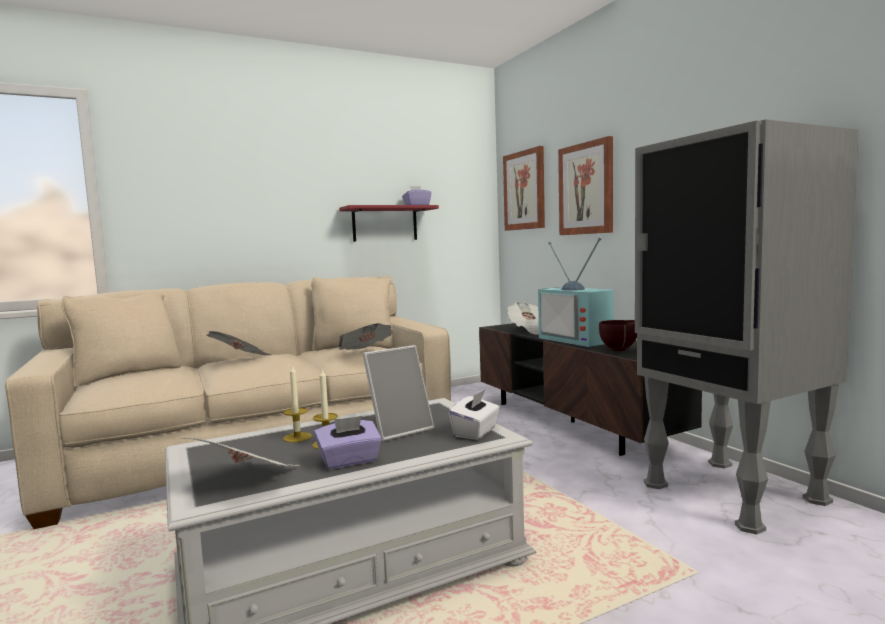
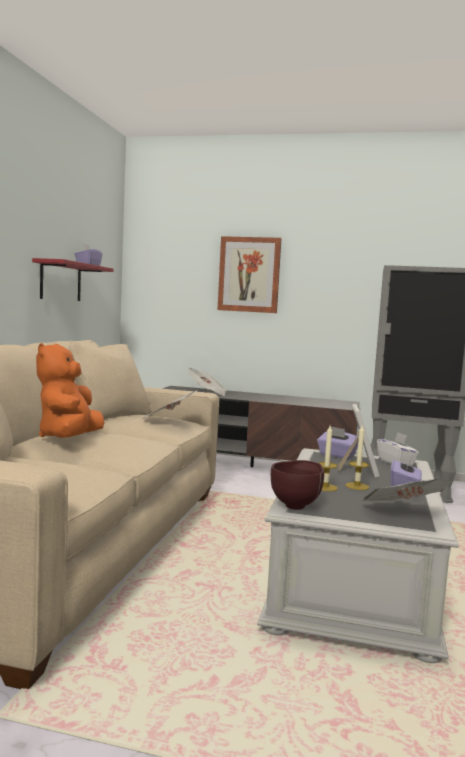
camera: 50 degrees left, 0 degrees up
newspaper [207,331,272,355] -> orange plush toy [36,343,105,438]
picture [503,146,545,231] -> none
television [538,237,614,347] -> none
brown bowl [599,320,637,351] -> brown bowl moved to [271,460,324,510]
none -> purple tissue box [317,427,358,459]

